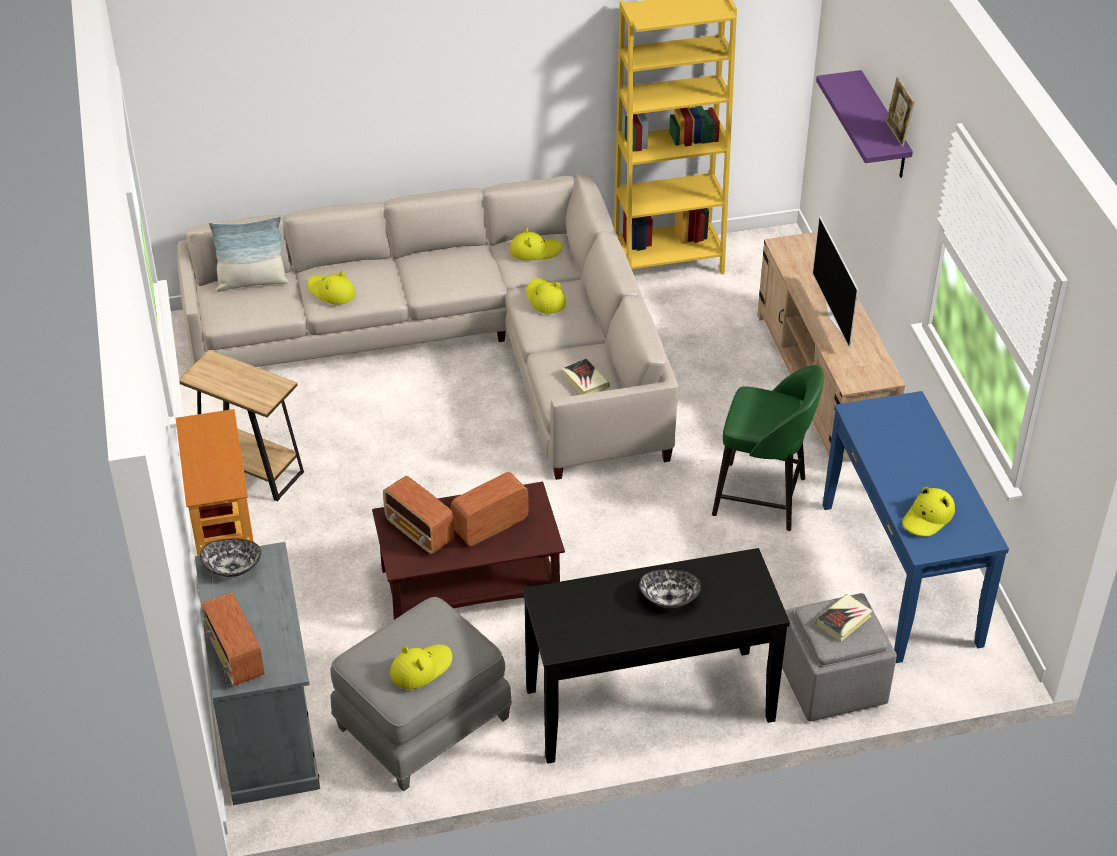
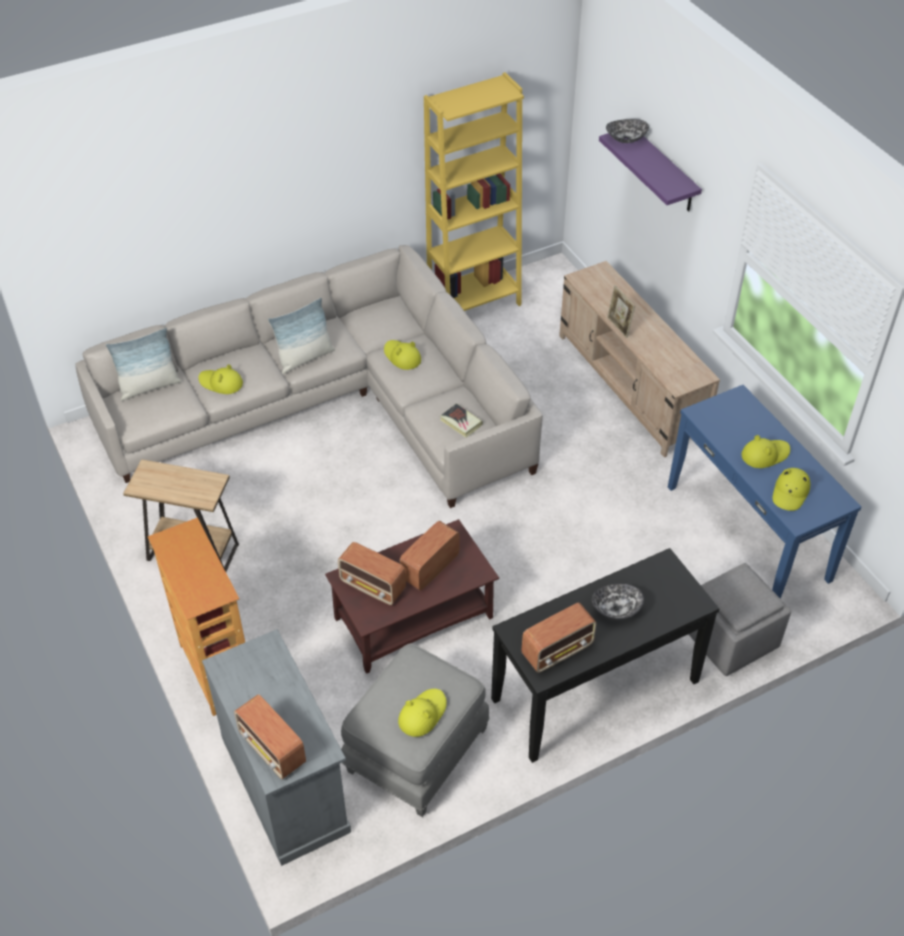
camera: 15 degrees left, 5 degrees up
bowl [200,539,261,577] -> bowl moved to [606,119,649,143]
yellow hat [509,227,563,260] -> yellow hat moved to [741,435,790,468]
green stool [712,365,823,531] -> none
television [812,216,859,348] -> none
book [816,594,873,641] -> none
picture frame [886,77,915,147] -> picture frame moved to [607,285,635,338]
none -> pillow [268,298,335,374]
none -> radio [521,603,596,673]

